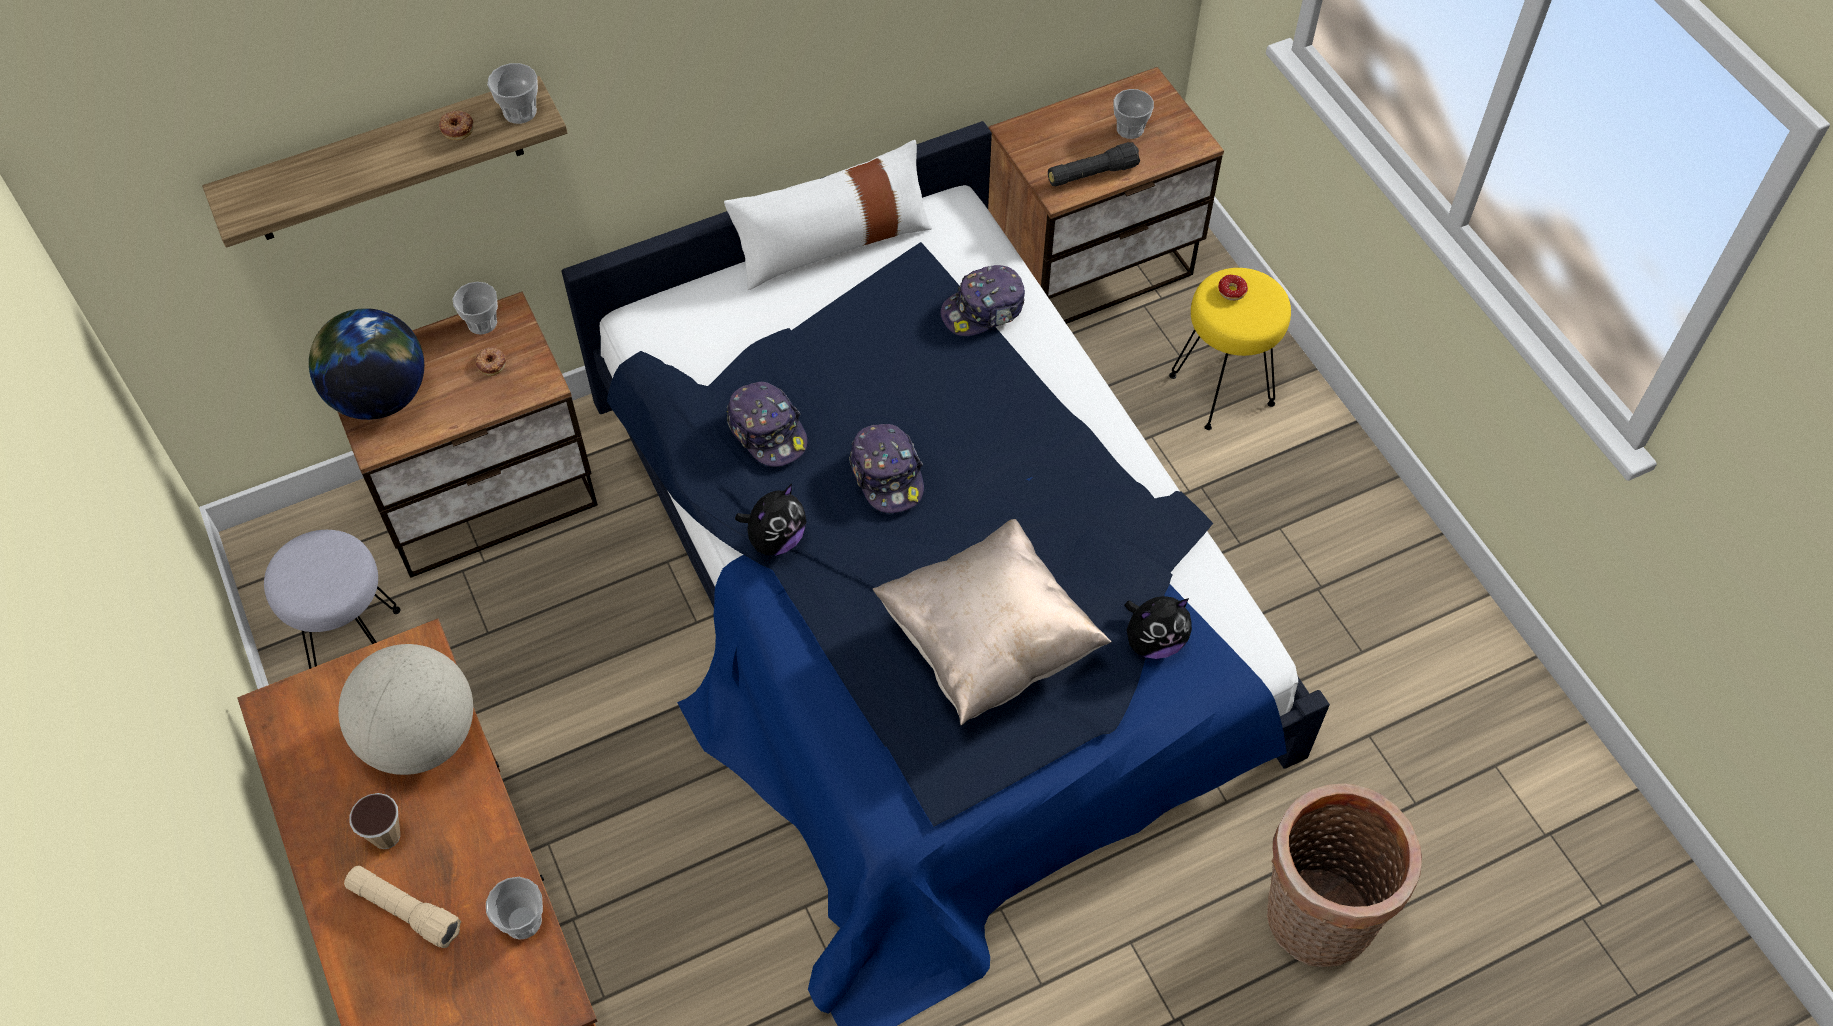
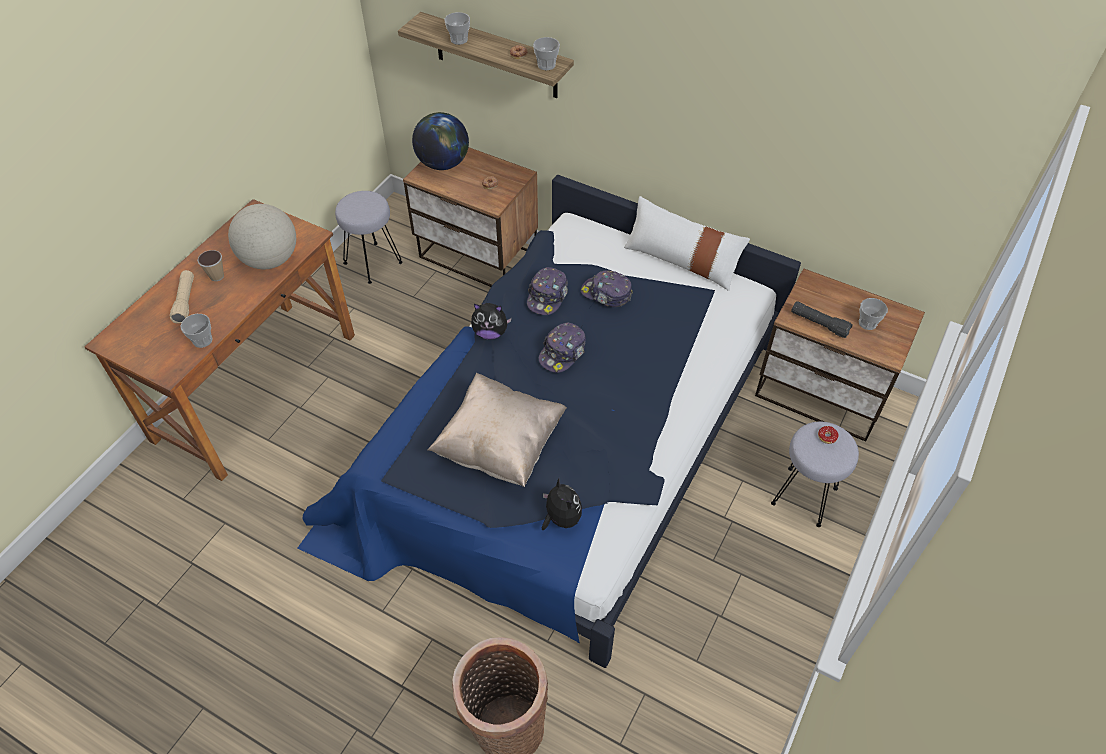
camera: 55 degrees right, 5 degrees down
cup [453,282,498,335] -> cup moved to [445,12,470,45]
cap [940,265,1025,336] -> cap moved to [581,270,633,307]
plush toy [1124,596,1192,659] -> plush toy turned 150 degrees counterclockwise [542,479,582,530]
yellow stool [1169,268,1291,430] -> grey stool [771,422,859,527]

